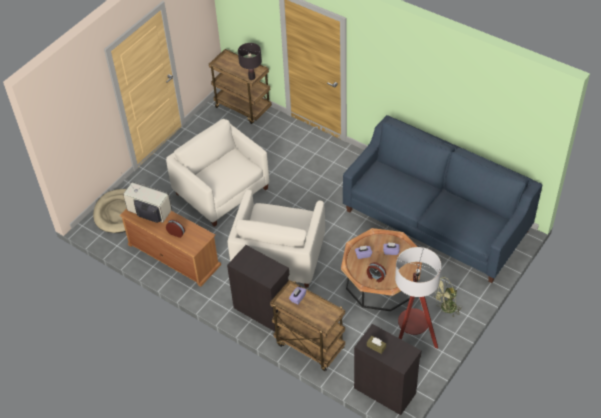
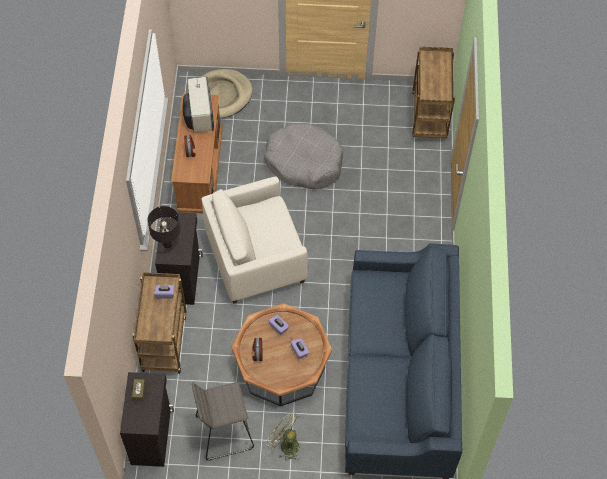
camera: 55 degrees right, 10 degrees up
white armchair [166,119,269,227] -> grey dog bed [264,123,343,189]
black table lamp [238,43,262,80] -> black table lamp moved to [148,206,181,248]
floor lamp [395,247,441,349] -> grey stool [192,382,254,461]

